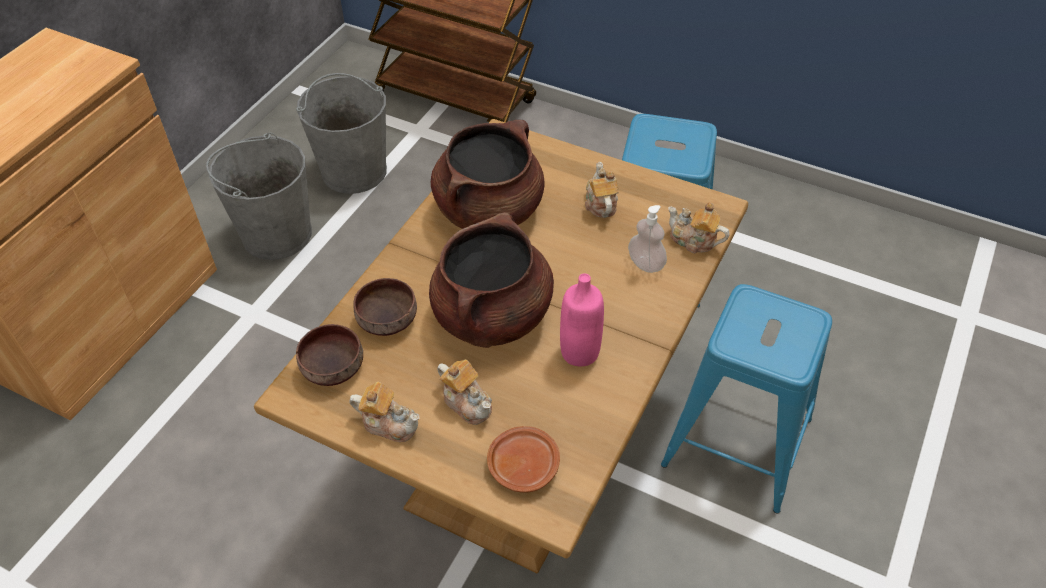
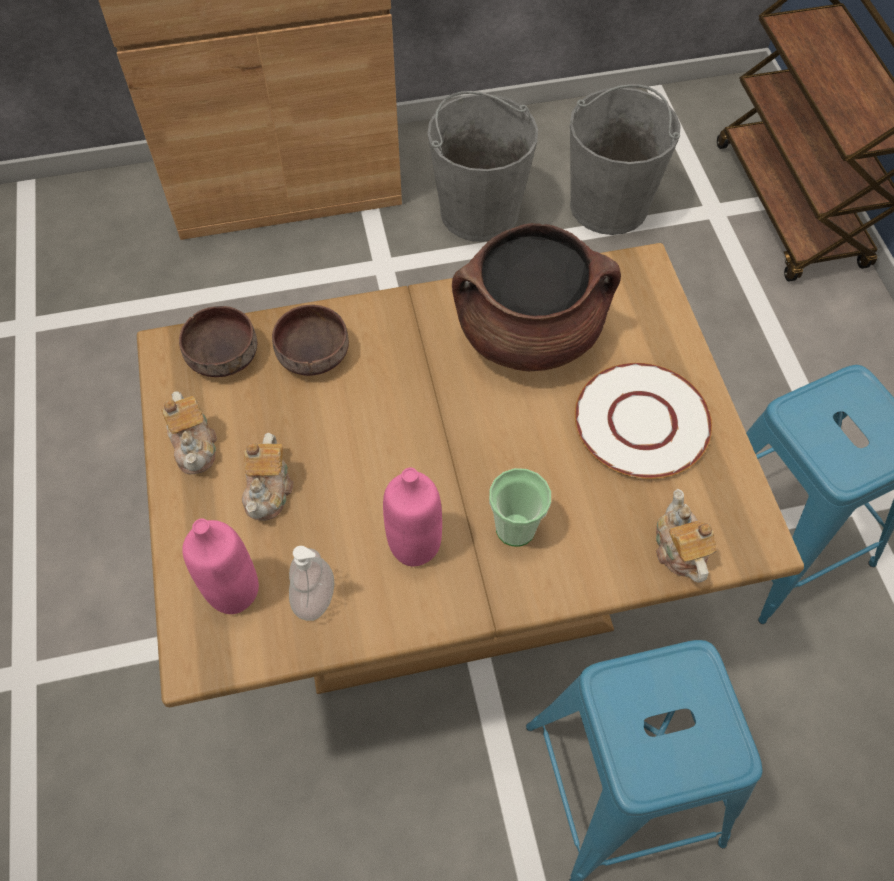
camera: 50 degrees right, 10 degrees up
brown cooking pot [429,212,554,348] -> none
brown plate [487,426,560,493] -> pink bottle [182,518,259,614]
teapot [585,162,619,218] -> white plate [575,363,712,479]
soap dispenser [628,205,667,273] -> soap dispenser moved to [289,546,334,621]
none -> cup [489,468,551,547]

